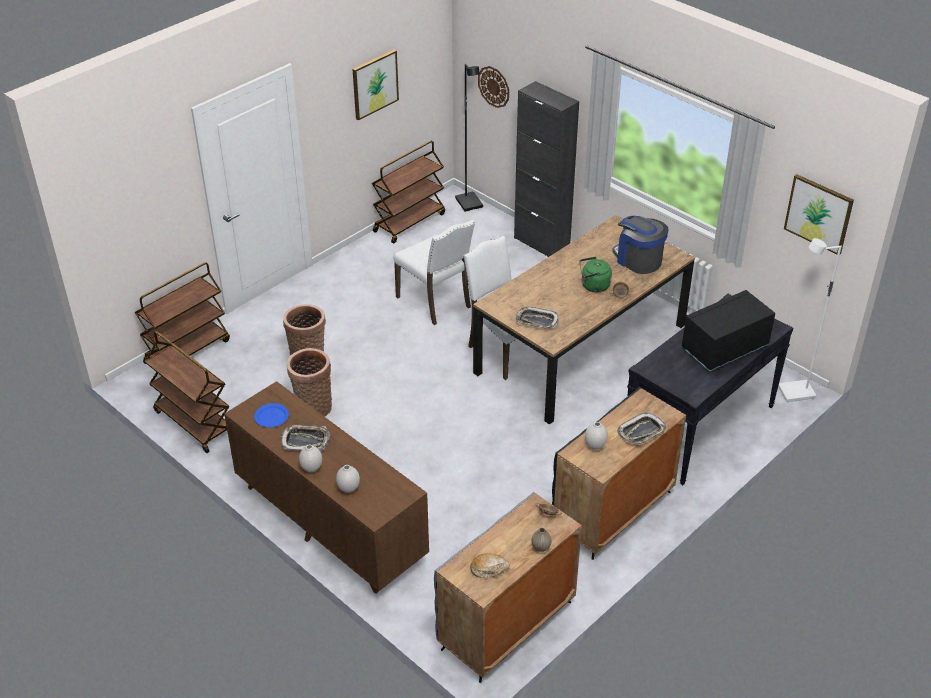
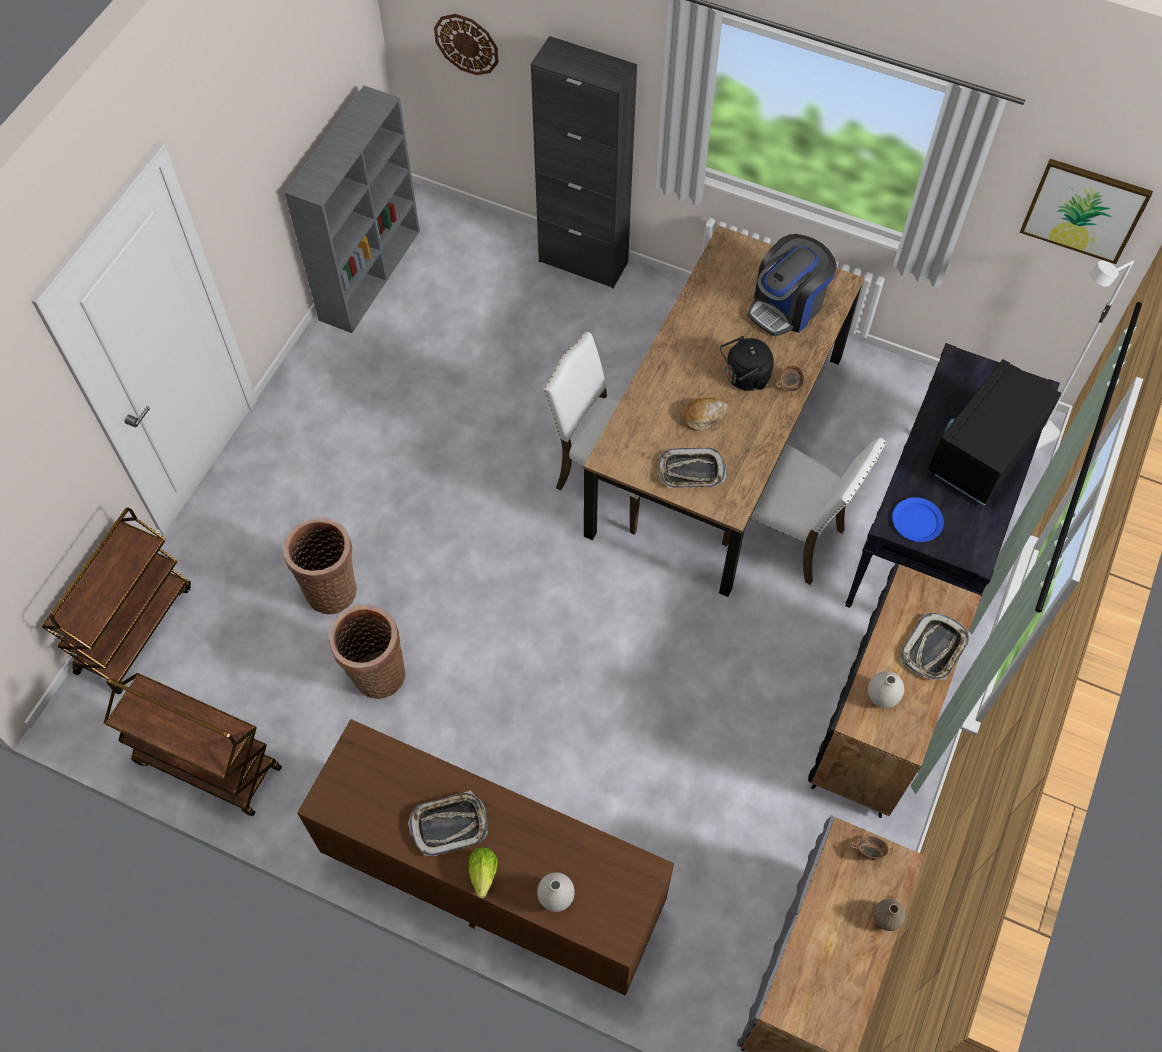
camera: 20 degrees left, 20 degrees up
blue plate [254,403,289,427] -> blue plate moved to [892,497,944,542]
white vase [299,444,322,472] -> lettuce [469,847,498,898]
picture [353,50,399,120] -> none
brown cart [372,141,445,244] -> grey bookcase [285,86,420,333]
white chair [393,220,475,325] -> white chair moved to [722,438,887,585]
black floor lamp [455,64,483,212] -> none
bread [470,553,510,578] -> bread moved to [683,398,728,431]
green kettle [579,257,612,292] -> black kettle [720,336,774,391]
coffee machine [613,216,669,274] -> coffee machine turned 75 degrees counterclockwise [747,234,837,336]

